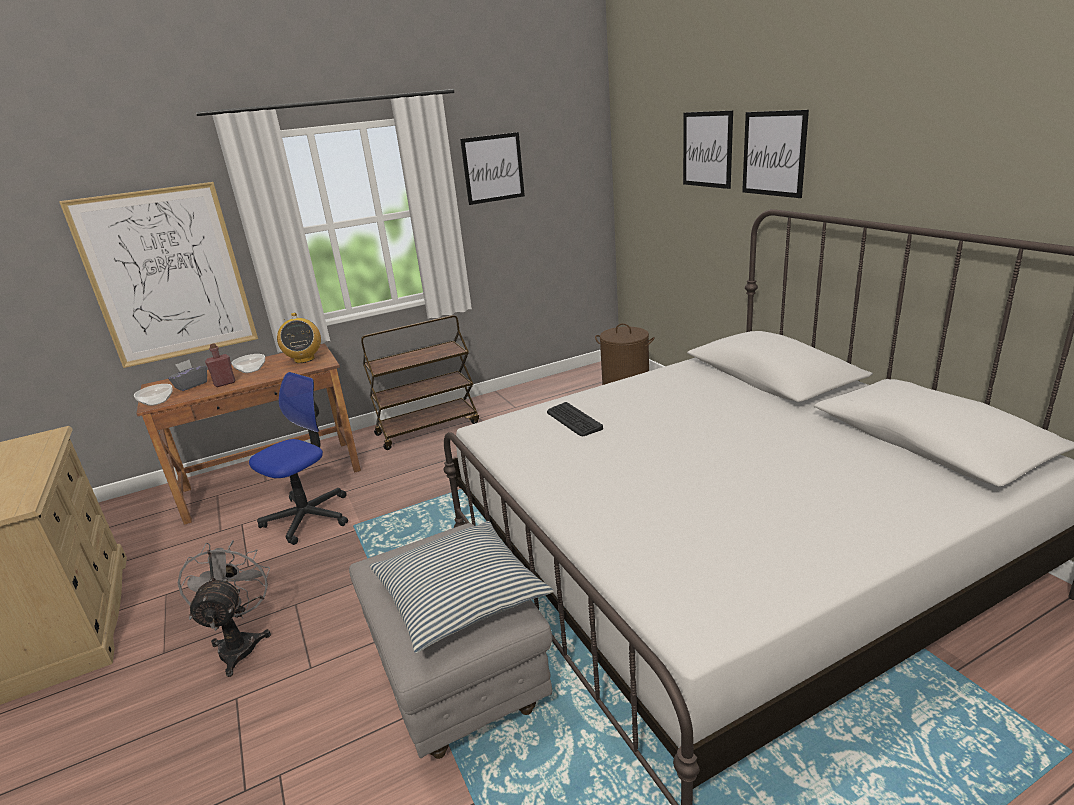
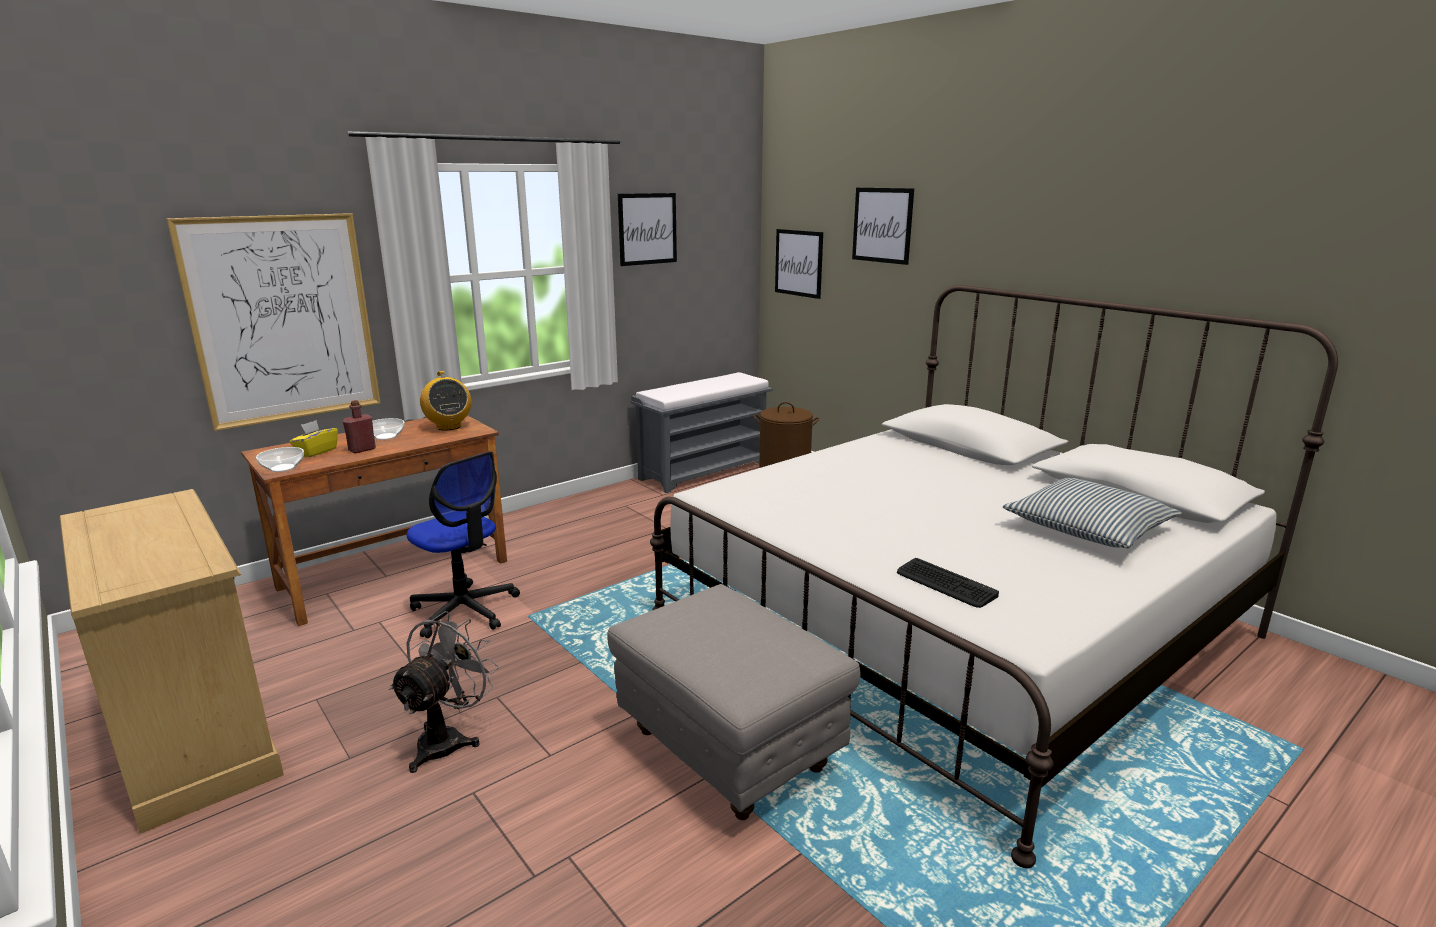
camera: 15 degrees left, 5 degrees down
grey tissue box [168,360,207,391] -> yellow tissue box [290,420,338,457]
grey fan [178,540,271,677] -> grey fan turned 45 degrees clockwise [389,611,499,773]
office chair [249,372,348,545] -> office chair turned 105 degrees clockwise [407,451,520,638]
brown cart [361,315,479,450] -> none
pillow [369,521,554,653] -> pillow moved to [1003,478,1182,548]
keyboard [547,402,603,436] -> keyboard moved to [897,558,999,608]
picture [742,110,809,198] -> picture moved to [775,229,823,299]
none -> grey bench [631,372,773,493]

